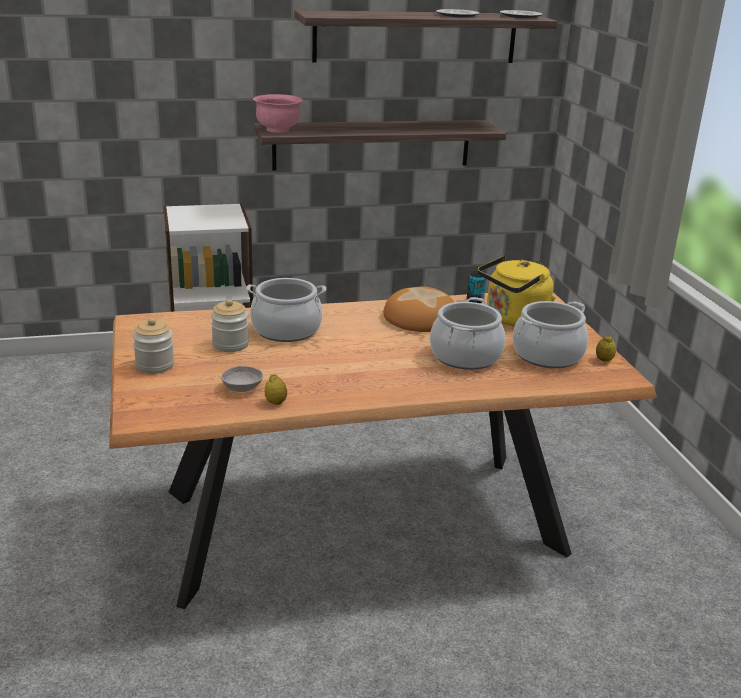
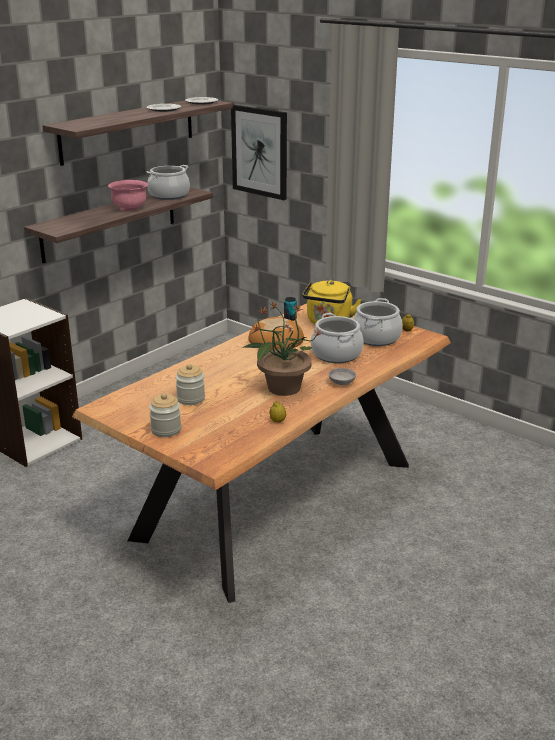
camera: 35 degrees left, 0 degrees up
grey bowl [221,366,263,392] -> grey bowl moved to [328,368,356,385]
cooking pot [246,278,326,342] -> cooking pot moved to [147,165,190,200]
pink bowl [253,94,303,133] -> pink bowl moved to [108,180,148,211]
none -> picture [231,105,287,200]
none -> potted plant [243,301,322,396]

